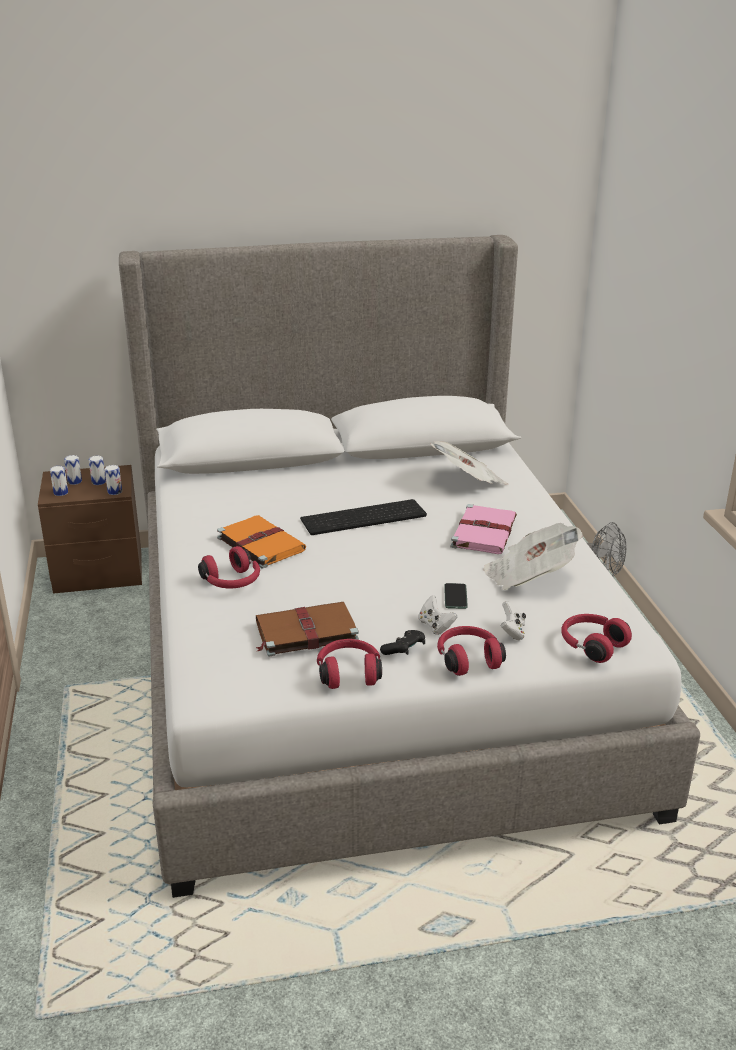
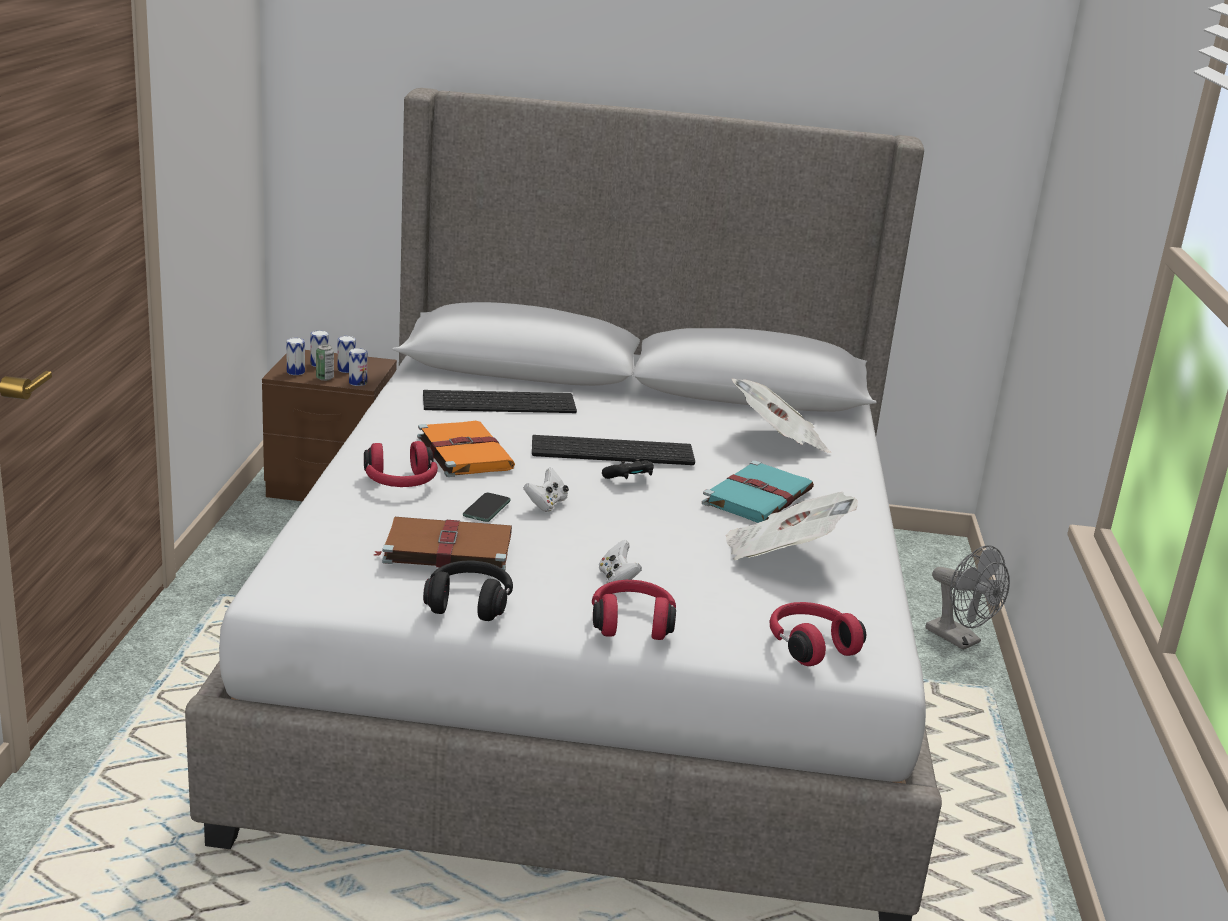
camera: 15 degrees right, 5 degrees down
red headphones [317,639,382,689] -> black headphones [423,560,513,621]
black game controller [380,630,425,655] -> black game controller moved to [602,459,654,479]
phone [444,583,468,609] -> phone moved to [463,493,510,522]
pink book [450,504,517,554] -> turquoise book [702,460,814,523]
white game controller [501,601,526,640] -> white game controller moved to [524,467,569,512]
none -> can [316,345,334,381]
none -> keyboard [423,390,577,413]

